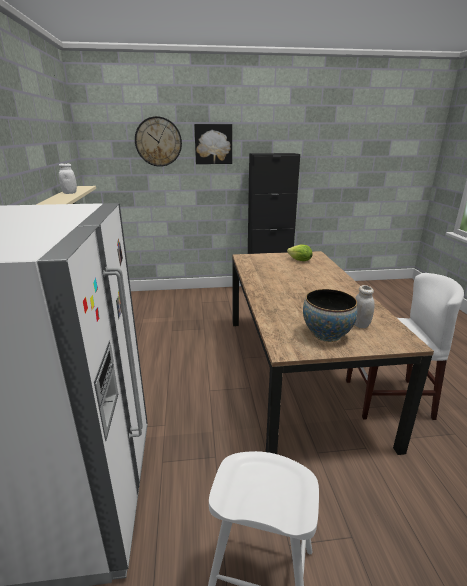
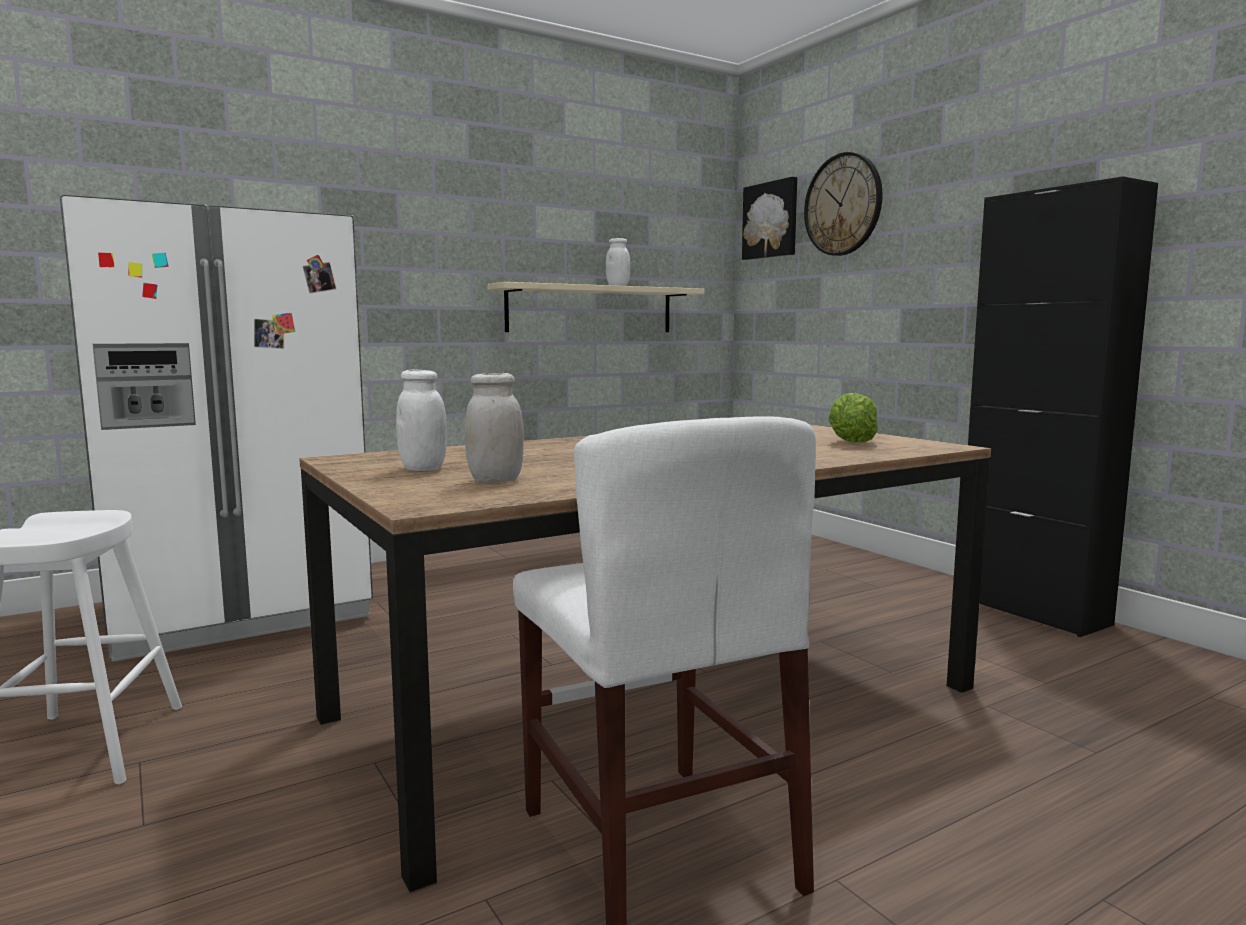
camera: 65 degrees right, 15 degrees down
picture [194,124,232,164] -> picture moved to [742,177,797,260]
bowl [303,289,358,342] -> white jar [396,370,447,471]

